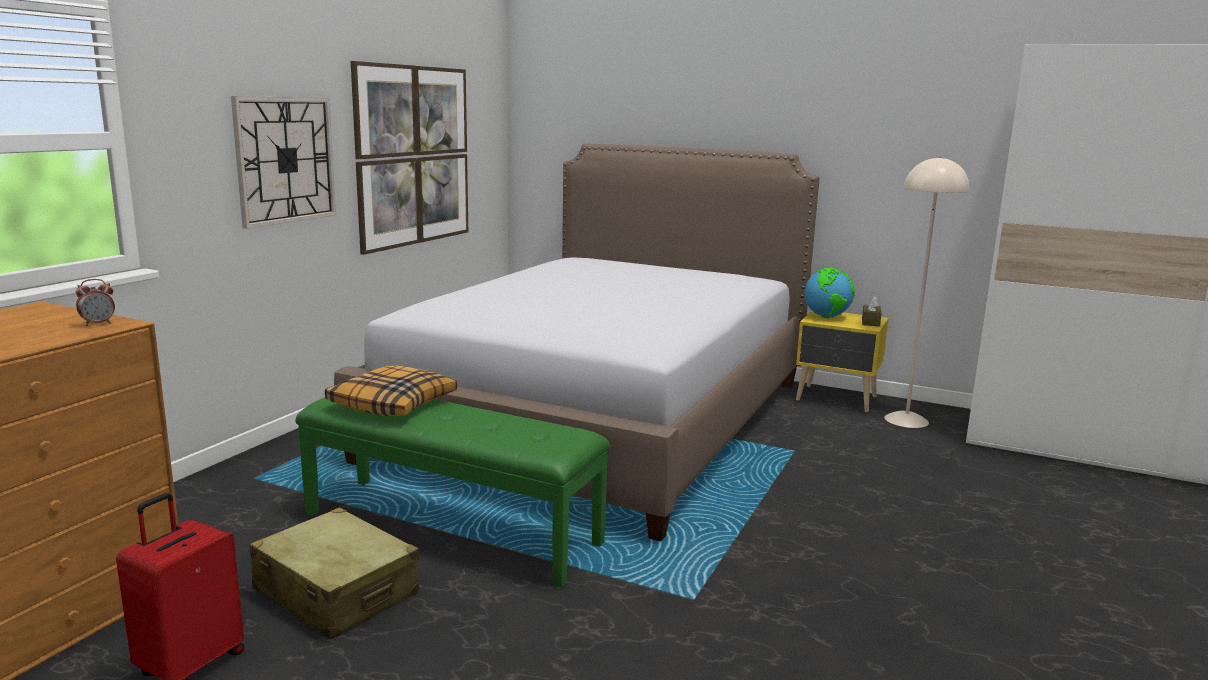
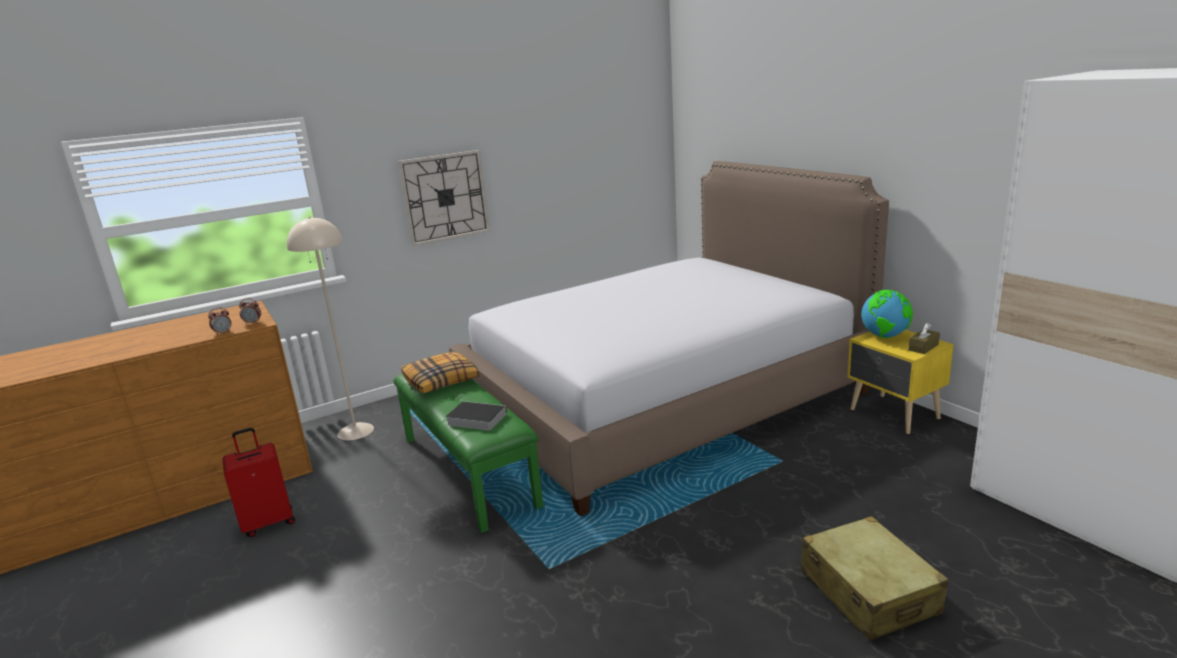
camera: 35 degrees right, 5 degrees up
beige suitcase [250,507,419,639] -> beige suitcase moved to [800,516,949,641]
picture [351,61,468,255] -> none
beige floor lamp [884,156,969,428] -> beige floor lamp moved to [287,217,374,440]
none -> alarm clock [208,307,231,335]
none -> book [445,401,507,431]

